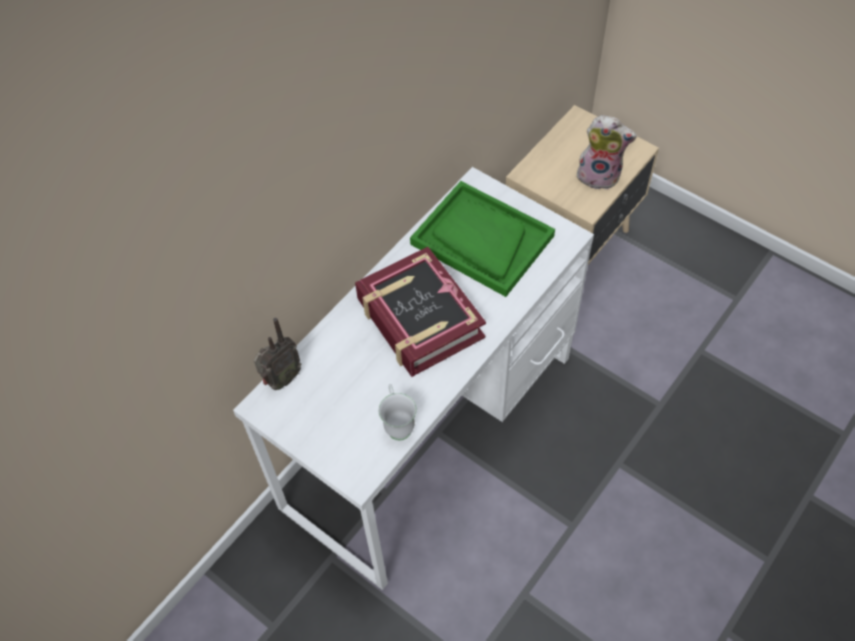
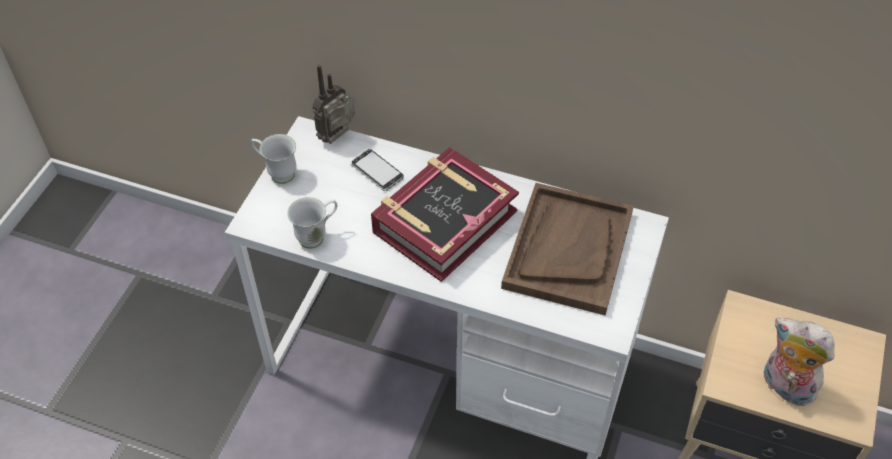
camera: 70 degrees right, 5 degrees down
radio [254,318,301,390] -> radio turned 105 degrees clockwise [312,64,355,144]
green tray [410,181,555,297] -> brown tray [501,183,634,315]
plush toy [577,115,637,190] -> plush toy turned 135 degrees clockwise [764,318,835,406]
none -> white mug [251,134,296,184]
none -> phone [351,149,404,191]

